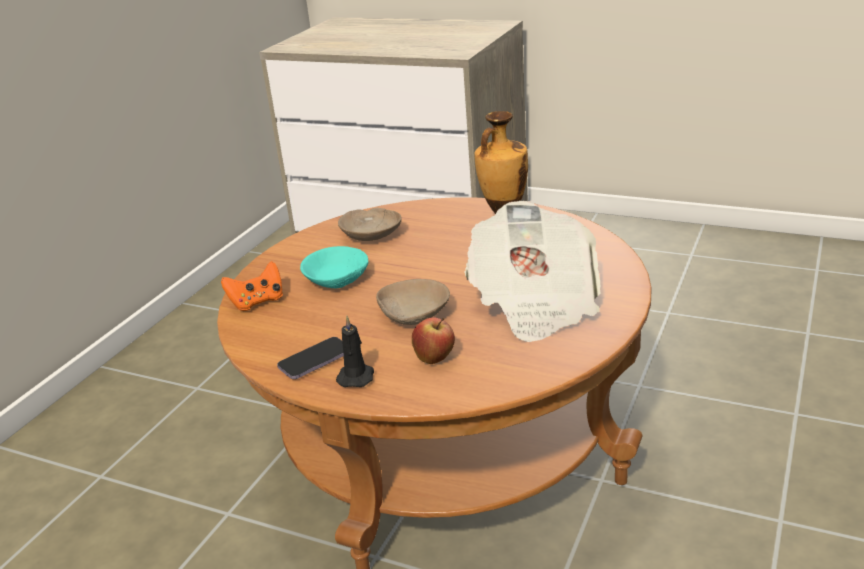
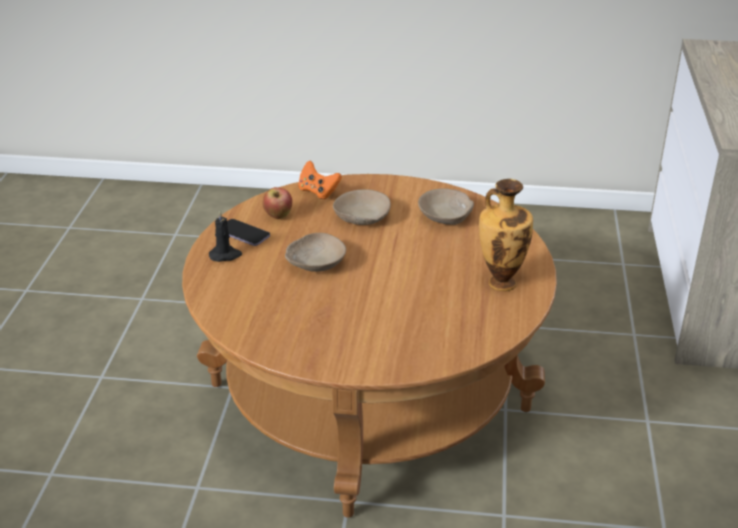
camera: 70 degrees right, 5 degrees up
turquoise bowl [300,246,368,288] -> beige bowl [333,189,391,225]
apple [412,317,455,364] -> apple moved to [262,187,292,219]
newspaper [465,201,601,342] -> none

